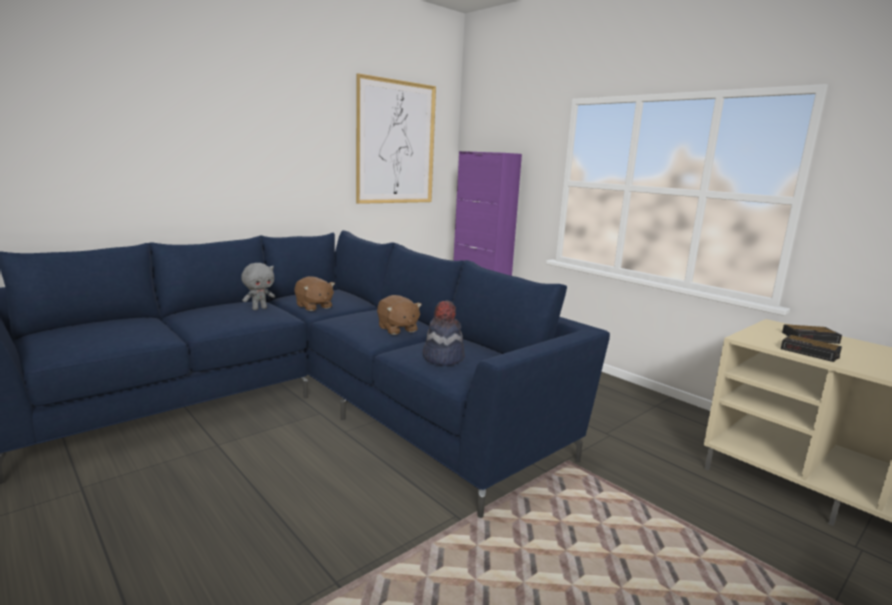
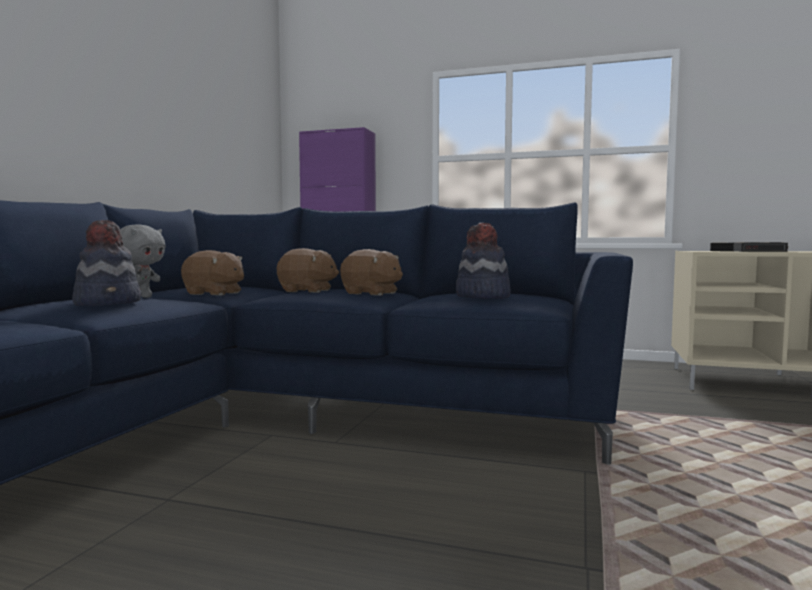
camera: 30 degrees left, 10 degrees down
picture [356,73,436,204] -> none
none -> hat [72,220,141,306]
none -> brown plush toy [277,248,339,293]

